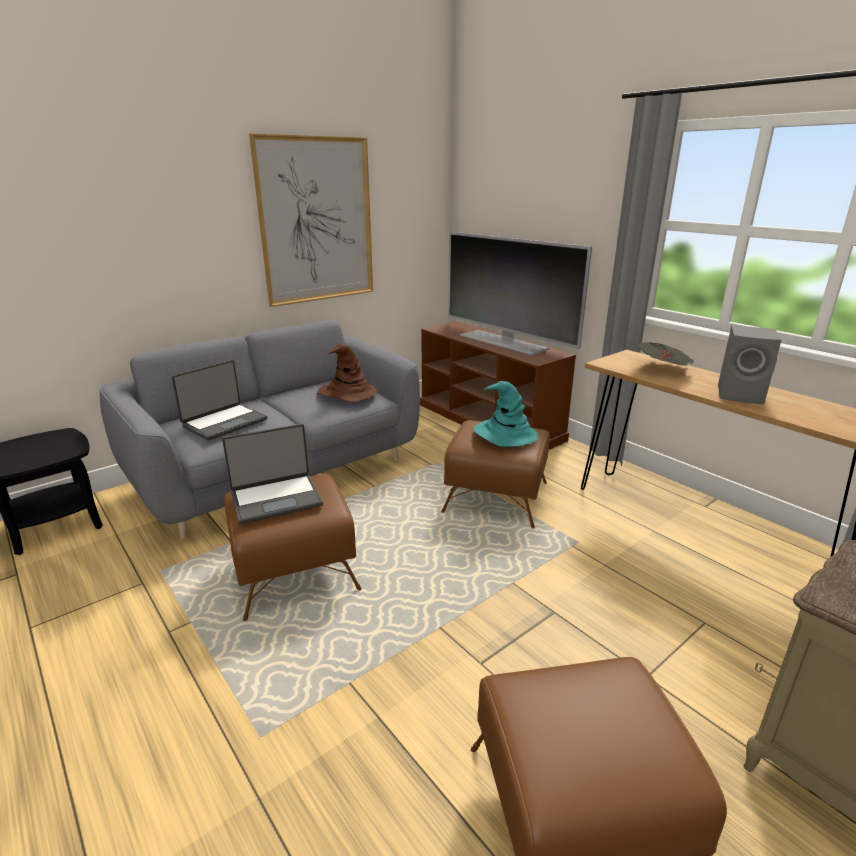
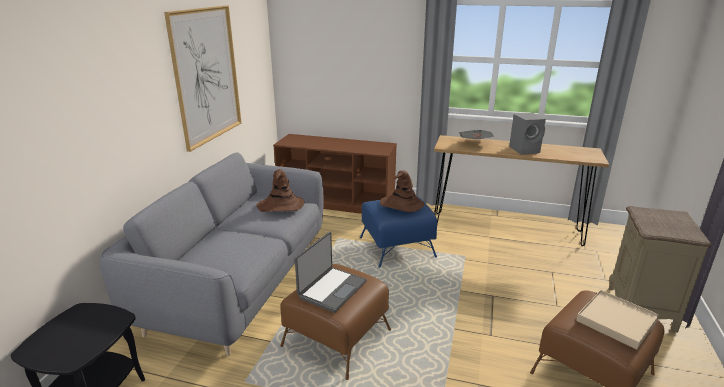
camera: 35 degrees left, 0 degrees up
laptop [171,360,267,441] -> none
brown ottoman [441,420,550,528] -> blue ottoman [360,196,437,268]
television [448,232,592,355] -> none
turquoise hat [473,381,538,447] -> brown hat [380,170,424,212]
none -> beige tray [576,290,659,350]

